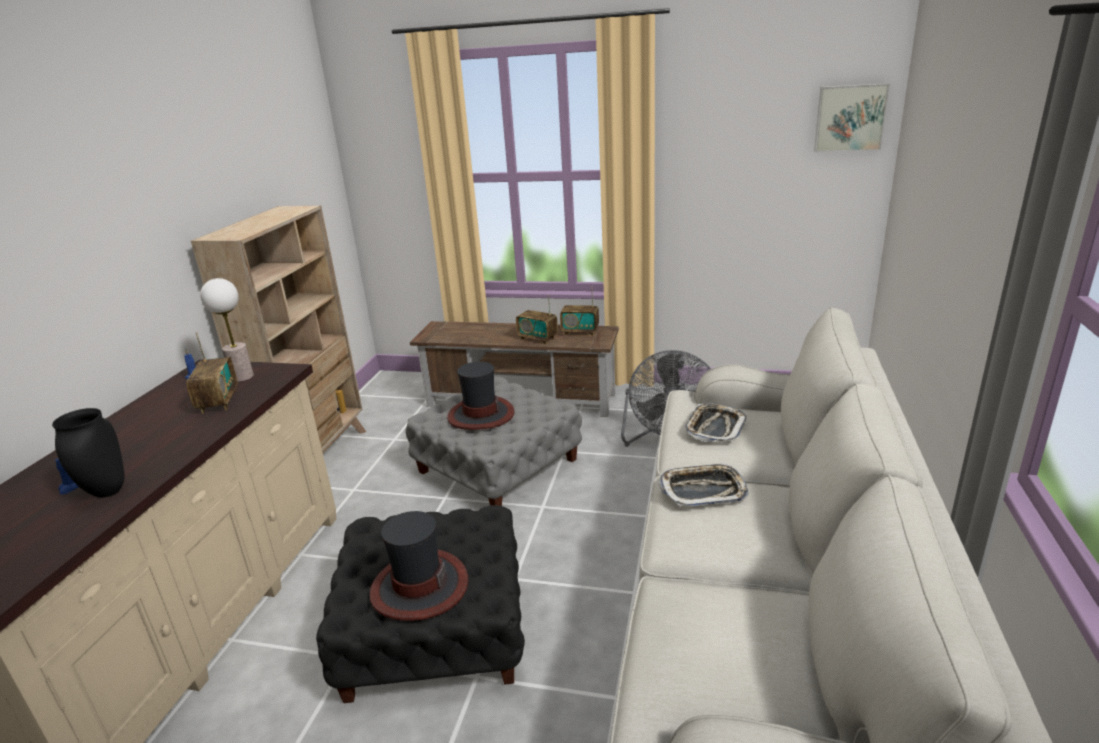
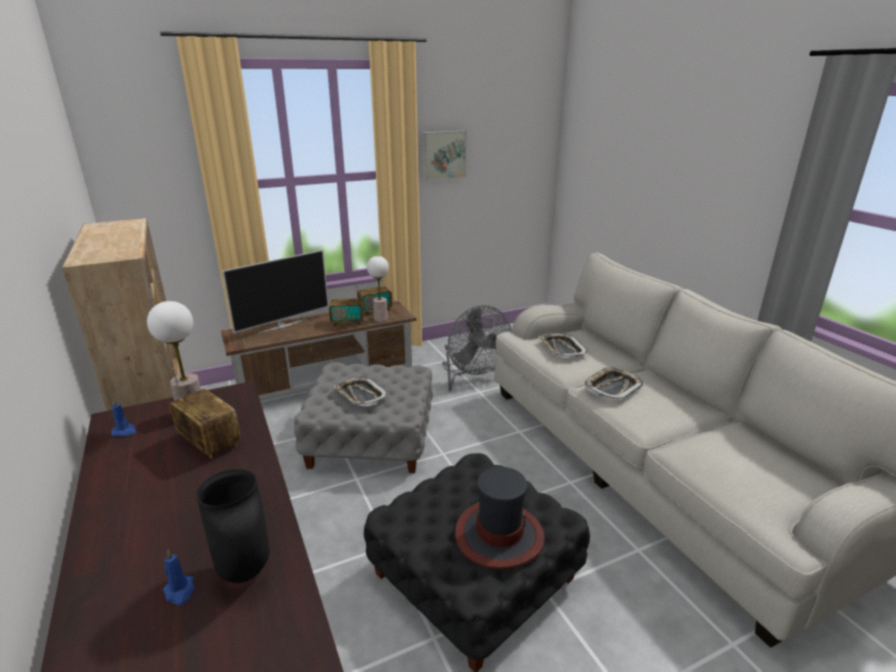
camera: 40 degrees left, 0 degrees up
hat [447,362,515,430] -> tray [334,377,389,406]
picture [814,83,890,152] -> picture moved to [422,131,466,181]
none -> television [222,250,329,333]
none -> table lamp [367,256,389,322]

